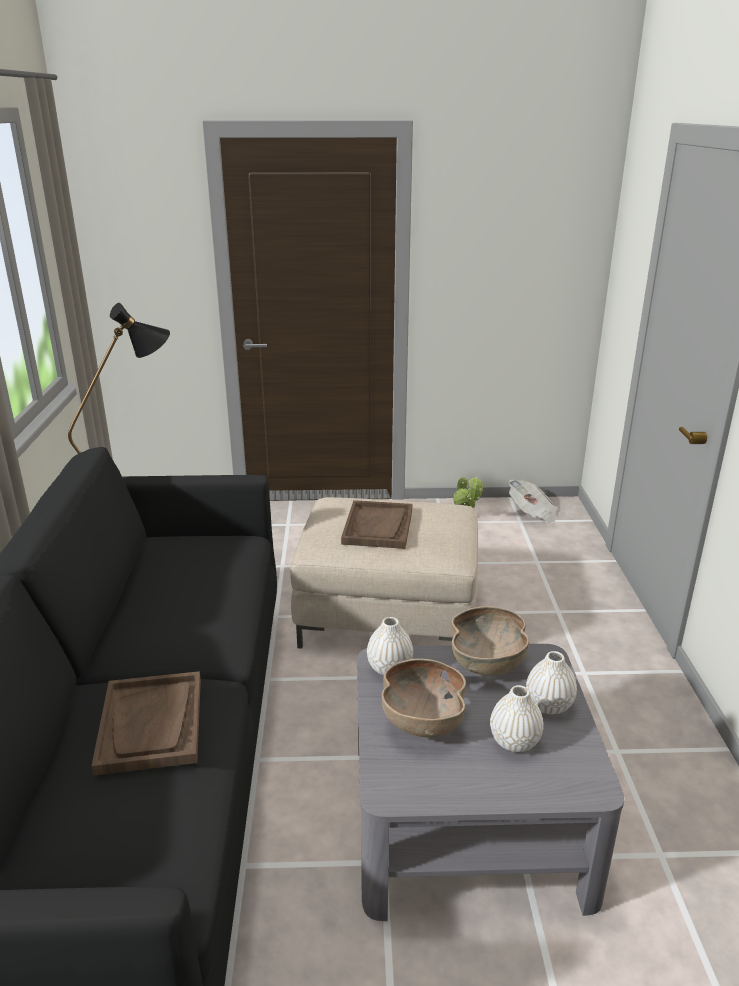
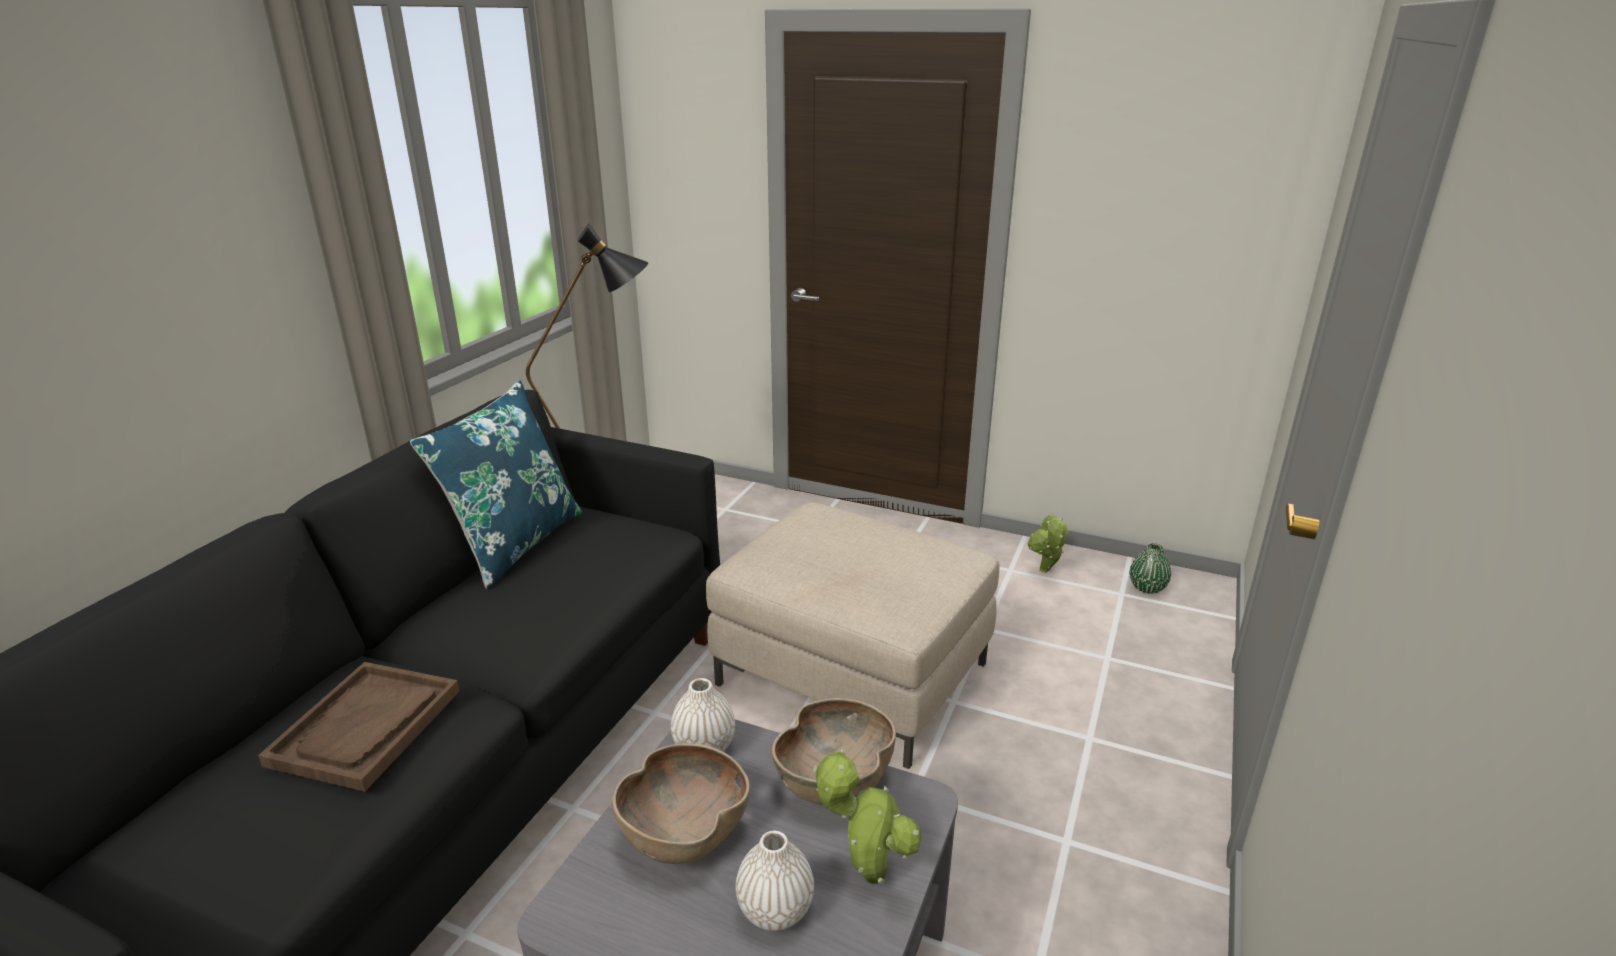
camera: 25 degrees right, 0 degrees up
brown tray [341,500,412,549] -> none
newspaper [509,479,557,524] -> green vase [1130,543,1171,594]
white vase [526,651,577,714] -> potted plant [813,749,922,884]
none -> blue pillow [410,381,582,590]

